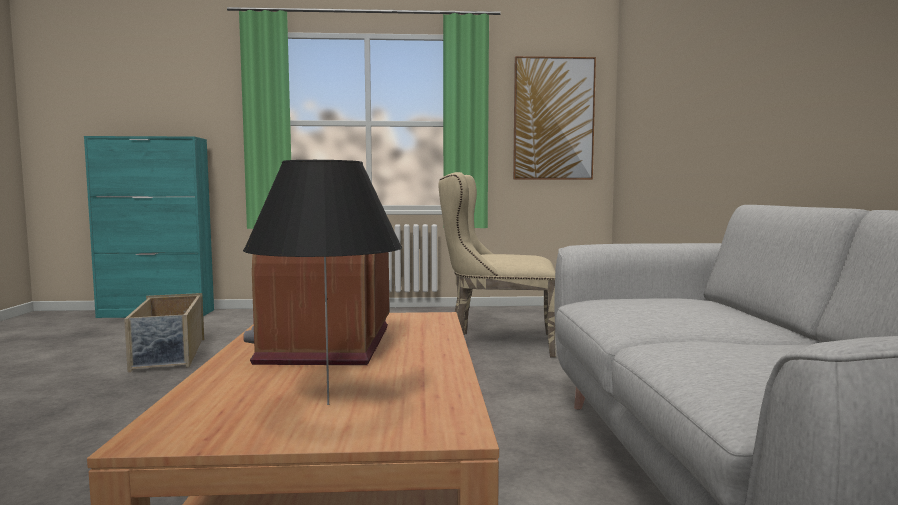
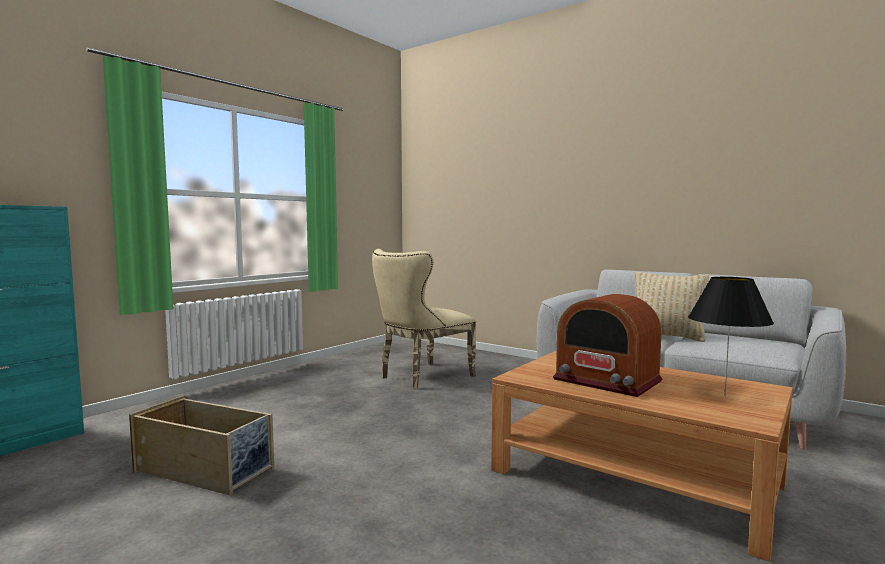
camera: 50 degrees left, 0 degrees up
picture [513,56,596,180] -> none
none -> beige pillow [635,272,709,342]

